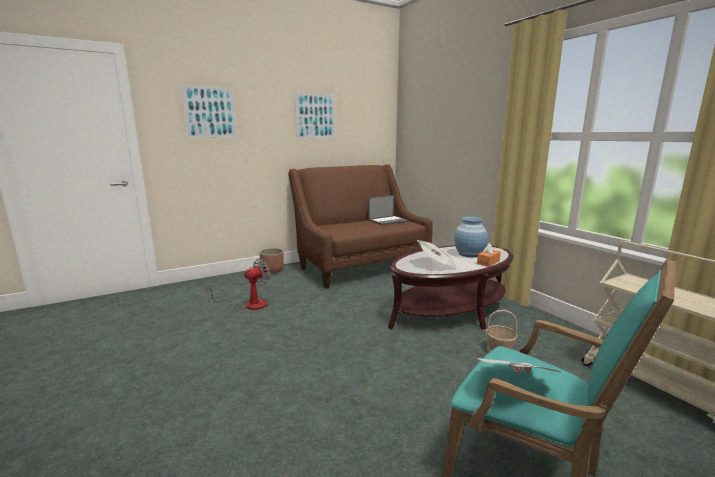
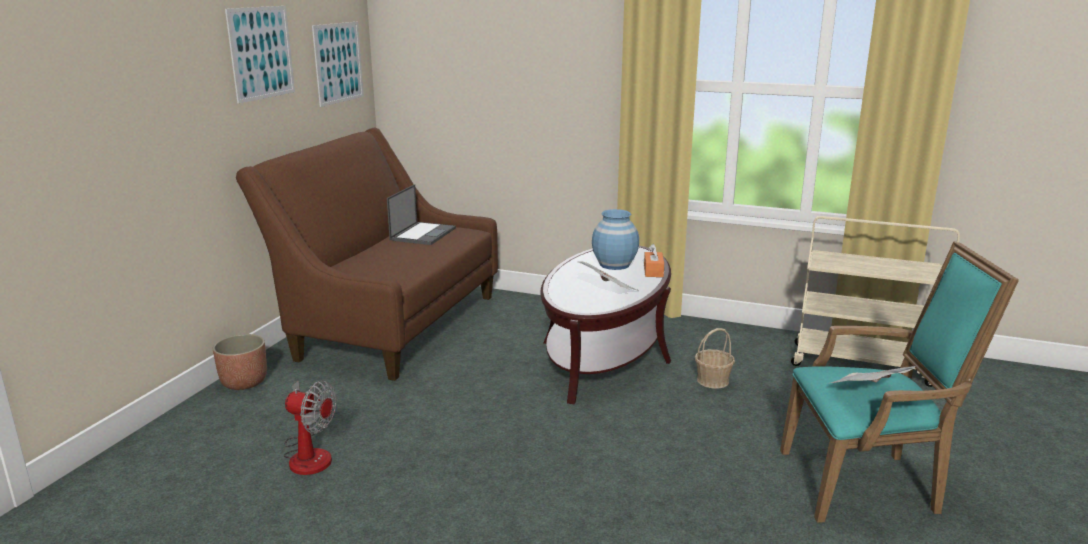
camera: 40 degrees left, 5 degrees up
picture [181,85,237,138] -> picture moved to [312,22,364,107]
fan [205,259,270,310] -> fan turned 105 degrees clockwise [284,380,336,475]

